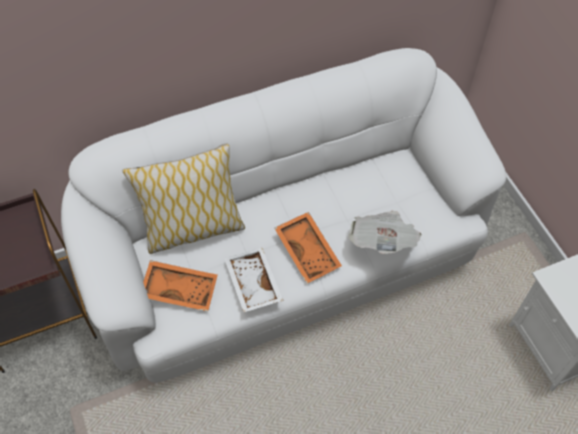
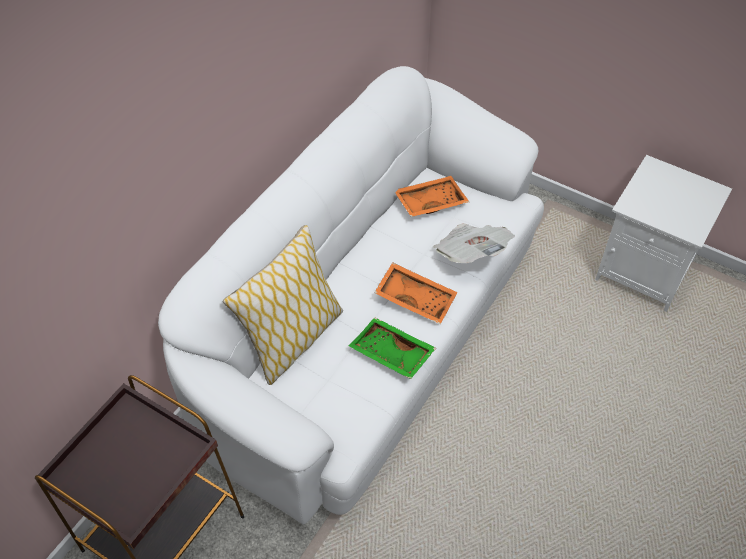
camera: 35 degrees left, 5 degrees down
orange tray [143,260,217,311] -> orange tray moved to [395,176,469,217]
white tray [224,248,284,313] -> green tray [349,317,436,379]

